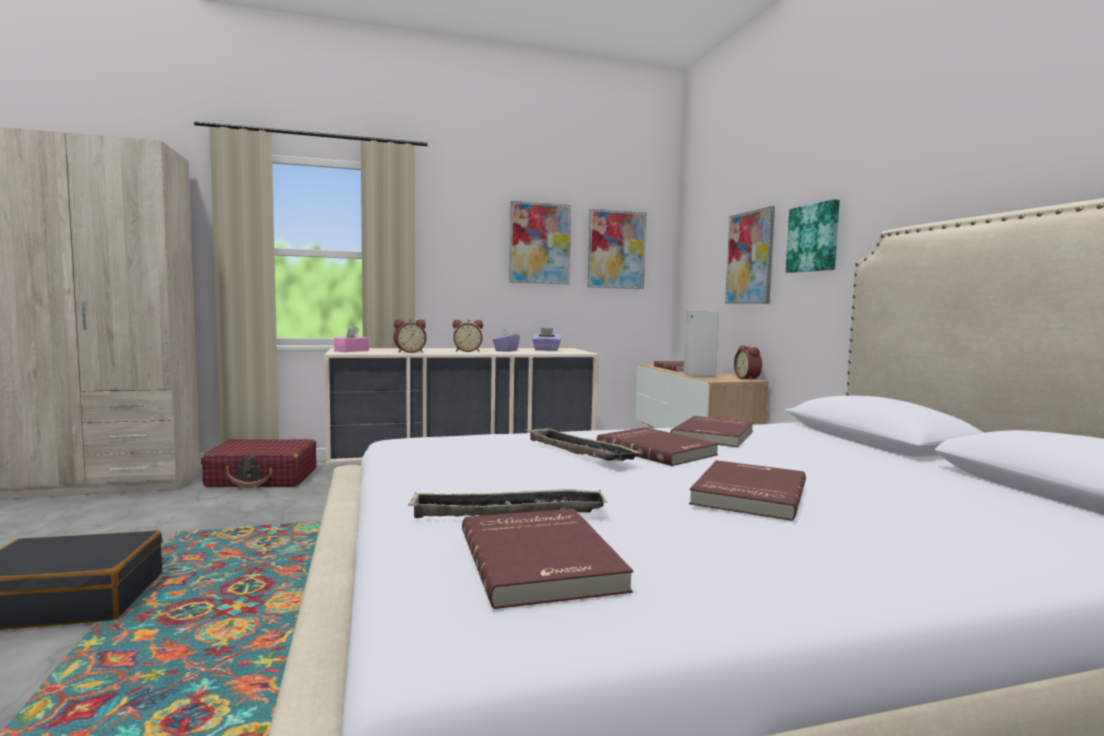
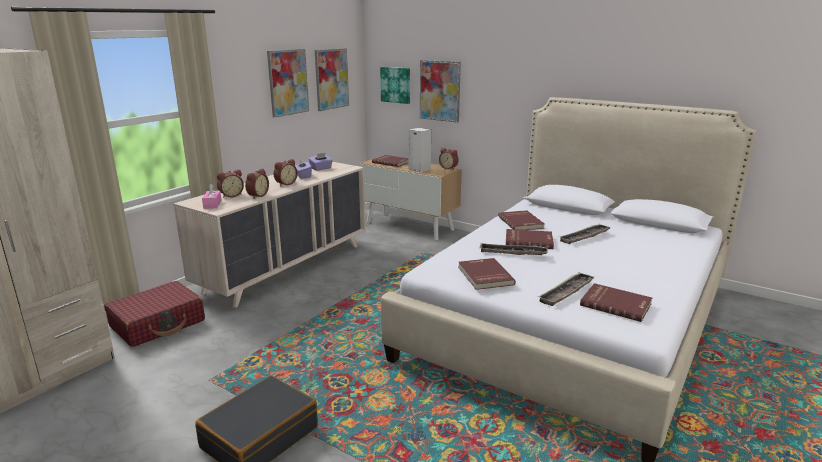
camera: 40 degrees left, 15 degrees up
red book [689,460,806,521] -> red book moved to [458,258,516,290]
picture [786,199,840,273] -> picture moved to [380,67,410,104]
none -> alarm clock [217,170,244,198]
none -> tray [560,224,611,244]

